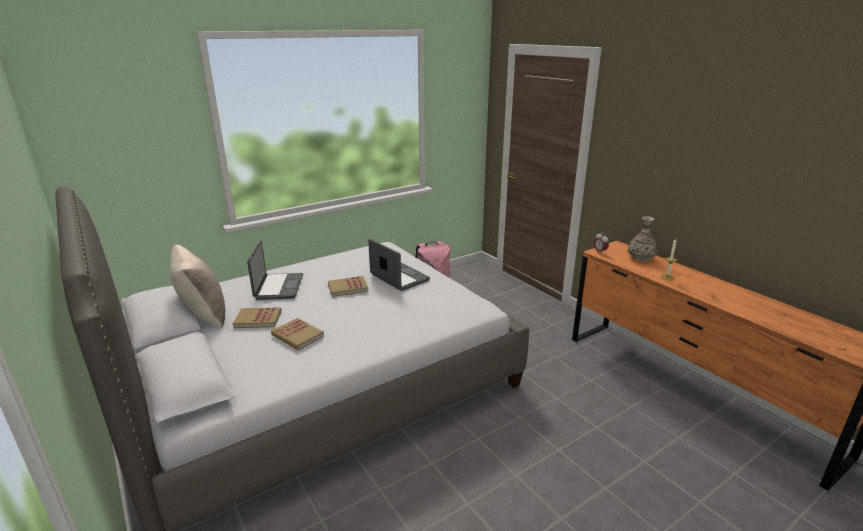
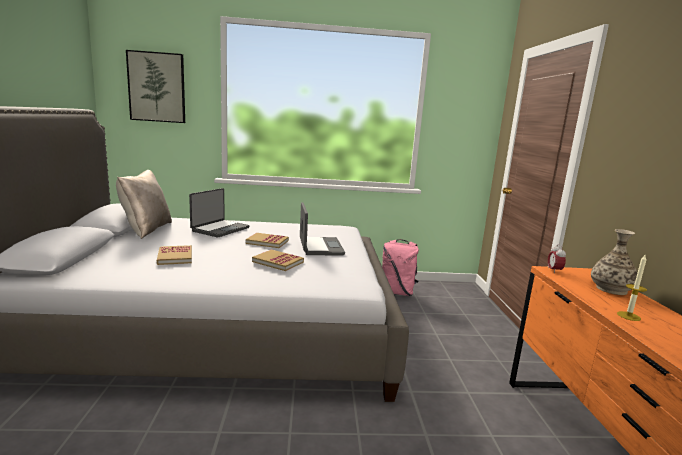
camera: 30 degrees right, 10 degrees down
book [232,307,282,328] -> book moved to [252,249,304,271]
none -> picture [126,50,185,123]

